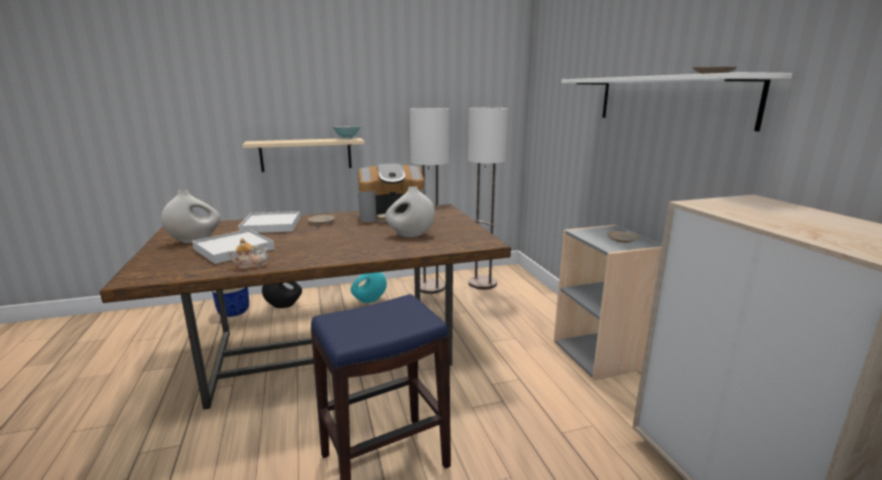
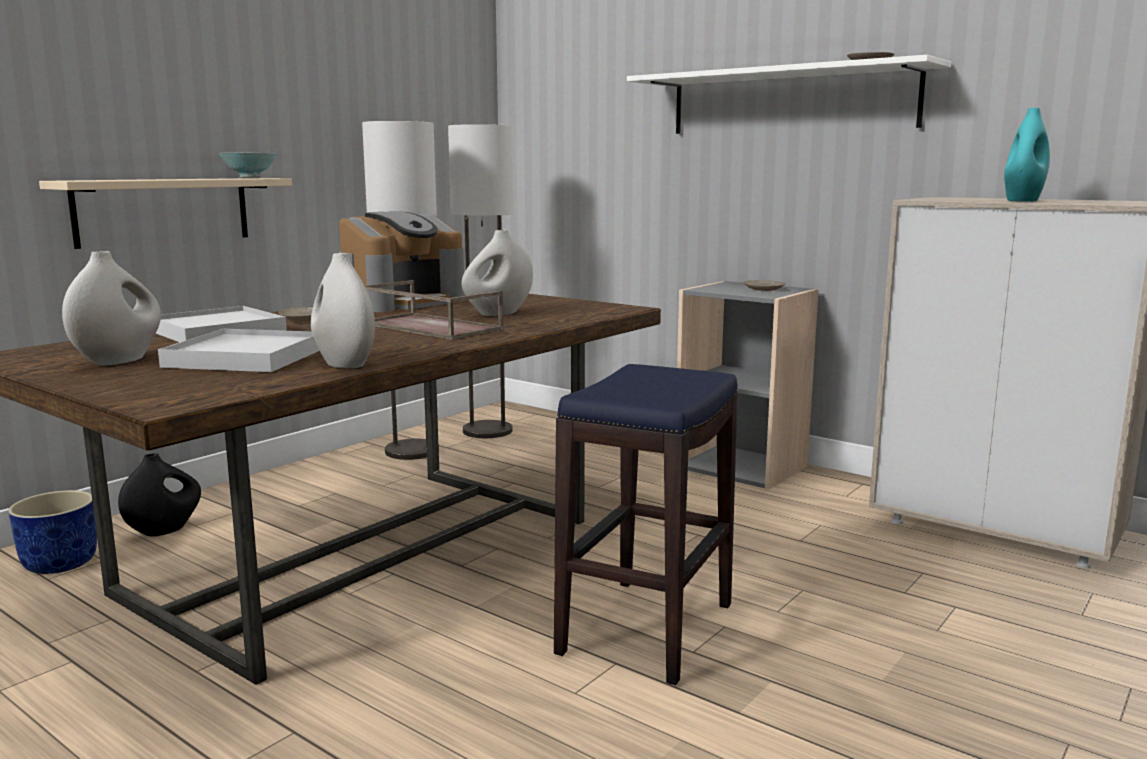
camera: 35 degrees left, 5 degrees down
teapot [229,238,269,269] -> white vase [311,253,375,368]
turquoise vase [351,272,387,303] -> turquoise vase moved to [1004,108,1050,202]
none -> brown tray [365,280,504,340]

